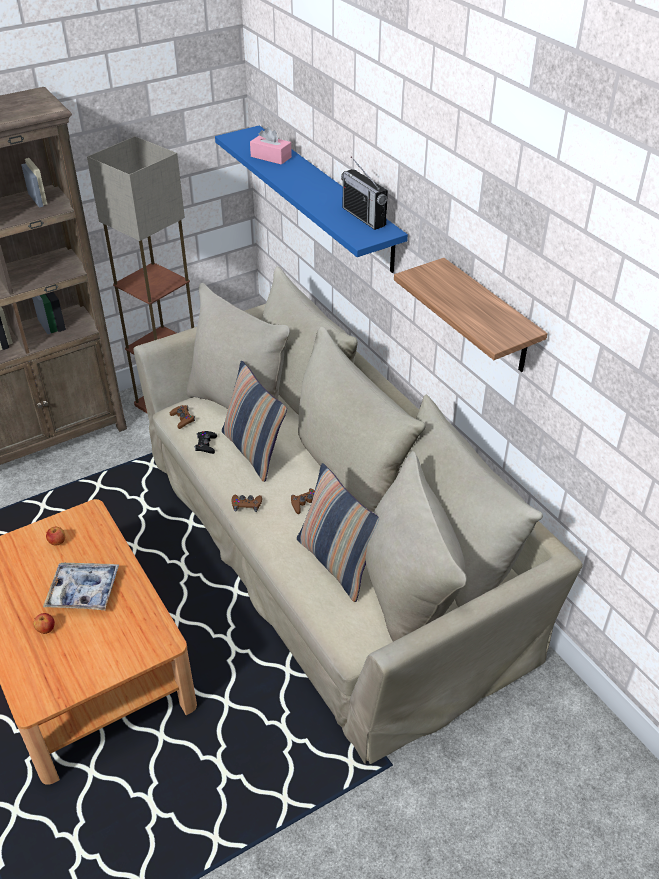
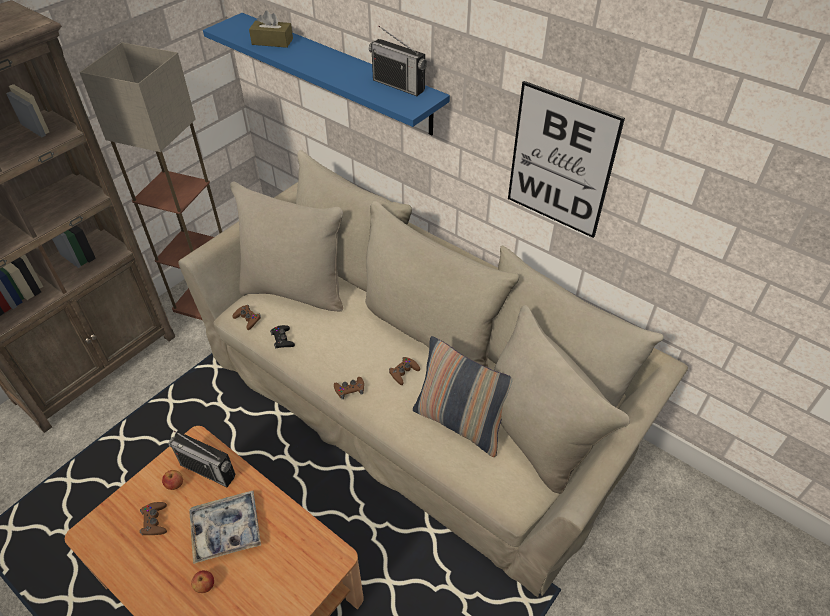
camera: 20 degrees left, 5 degrees up
pillow [222,361,287,482] -> none
pink tissue box [250,127,292,165] -> brown tissue box [249,11,293,48]
shelf [394,258,548,372] -> picture [508,81,625,238]
none -> brown game controller [140,502,167,535]
none -> radio [169,431,235,487]

